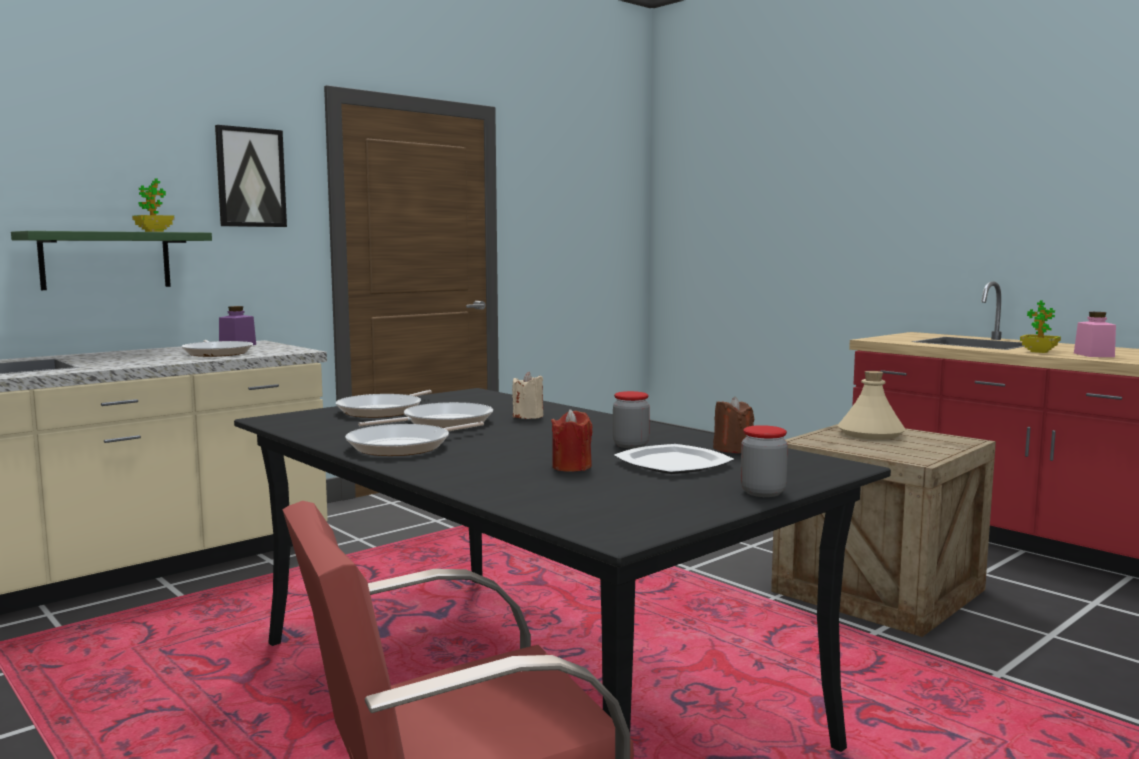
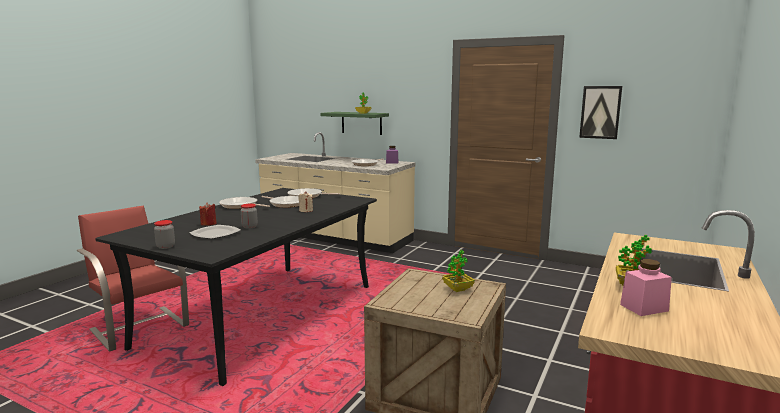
camera: 70 degrees right, 5 degrees up
picture [215,125,287,227] -> picture moved to [579,86,622,139]
brown candle [713,397,754,453] -> none
beige bottle [837,371,905,440] -> potted plant [442,250,475,292]

